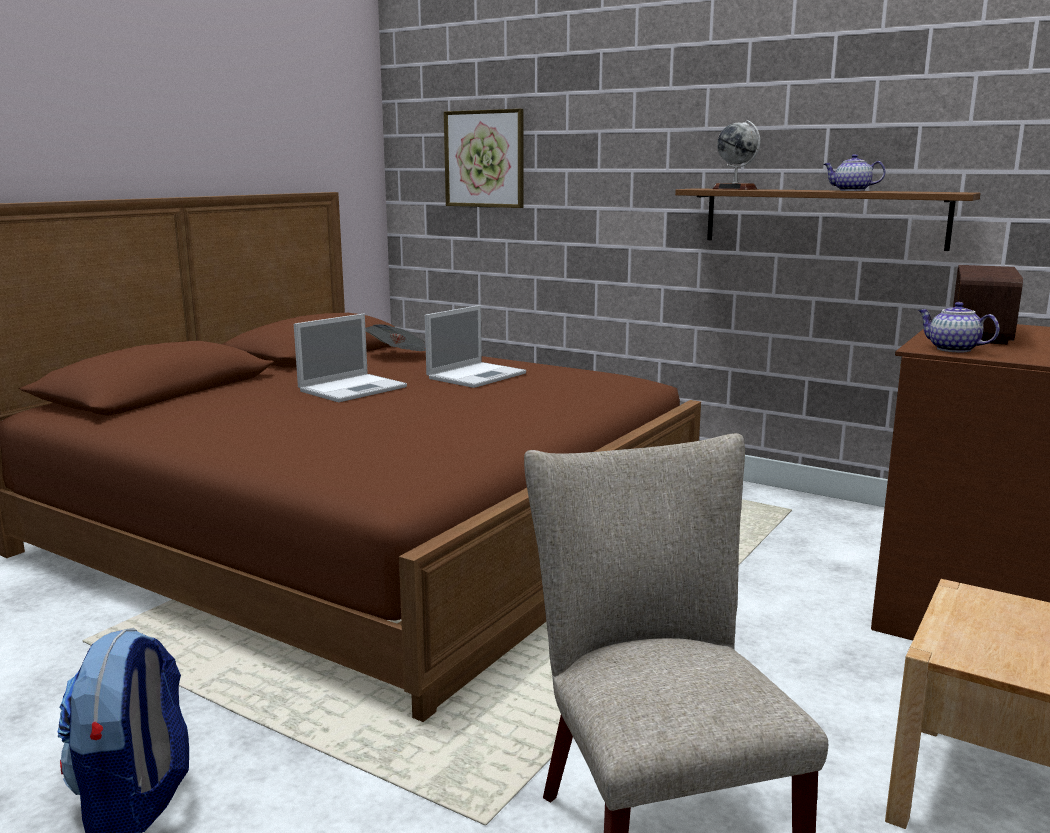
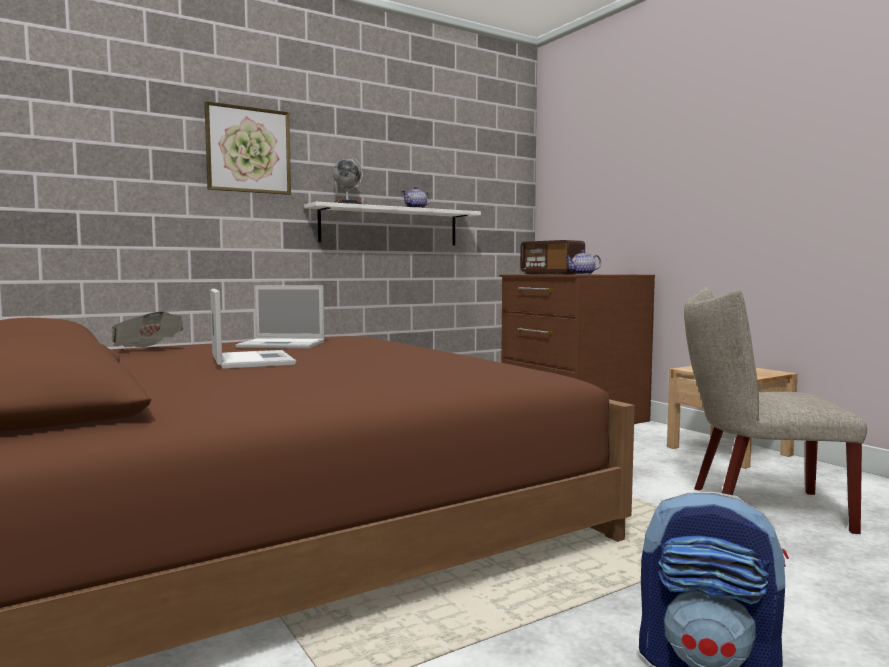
camera: 65 degrees left, 10 degrees down
laptop [425,305,526,388] -> laptop turned 120 degrees clockwise [236,285,325,349]
picture [444,109,523,208] -> picture moved to [204,101,291,195]
brown shelf [675,188,981,251] -> white shelf [304,202,481,246]

